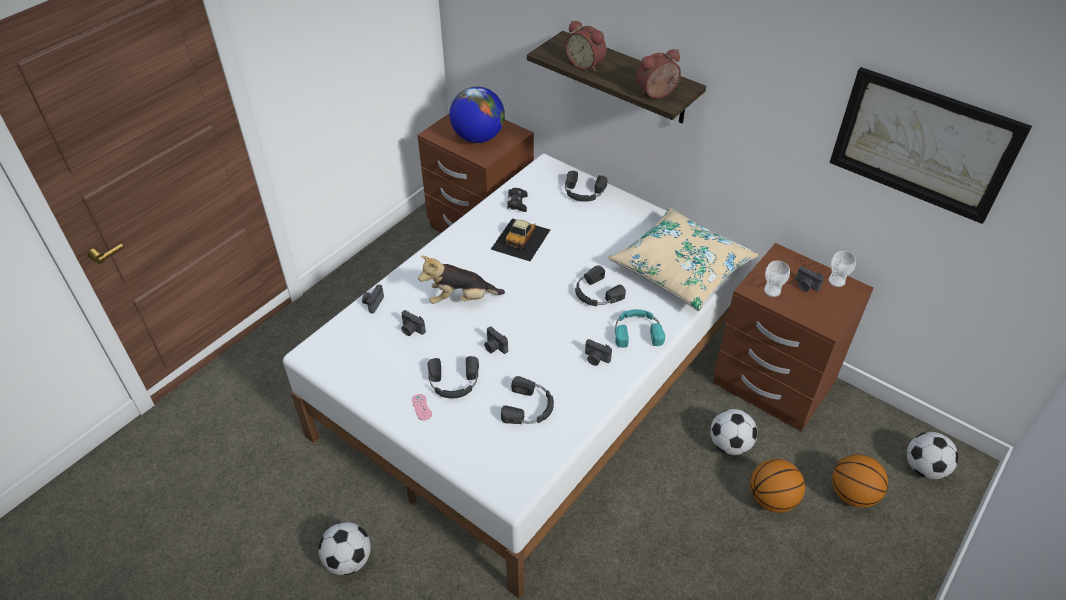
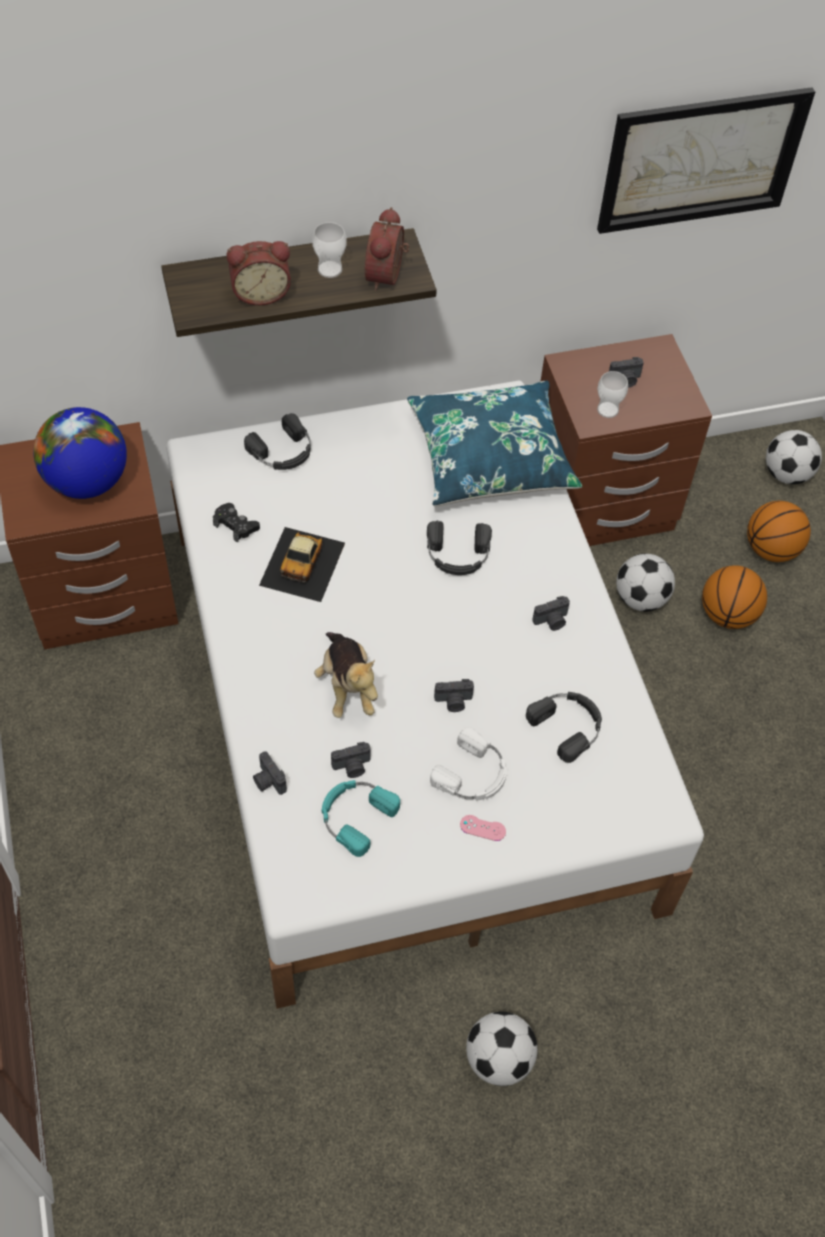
camera: 55 degrees left, 10 degrees up
plush toy [418,256,505,304] -> plush toy turned 45 degrees counterclockwise [314,632,378,718]
black headphones [428,356,479,398] -> white headphones [430,727,507,801]
toy car [491,218,550,261] -> toy car turned 45 degrees clockwise [259,527,345,602]
beige pillow [608,208,759,311] -> blue pillow [407,381,583,506]
turquoise headphones [615,309,665,348] -> turquoise headphones moved to [322,780,400,857]
cup [828,251,856,287] -> cup moved to [312,222,347,278]

